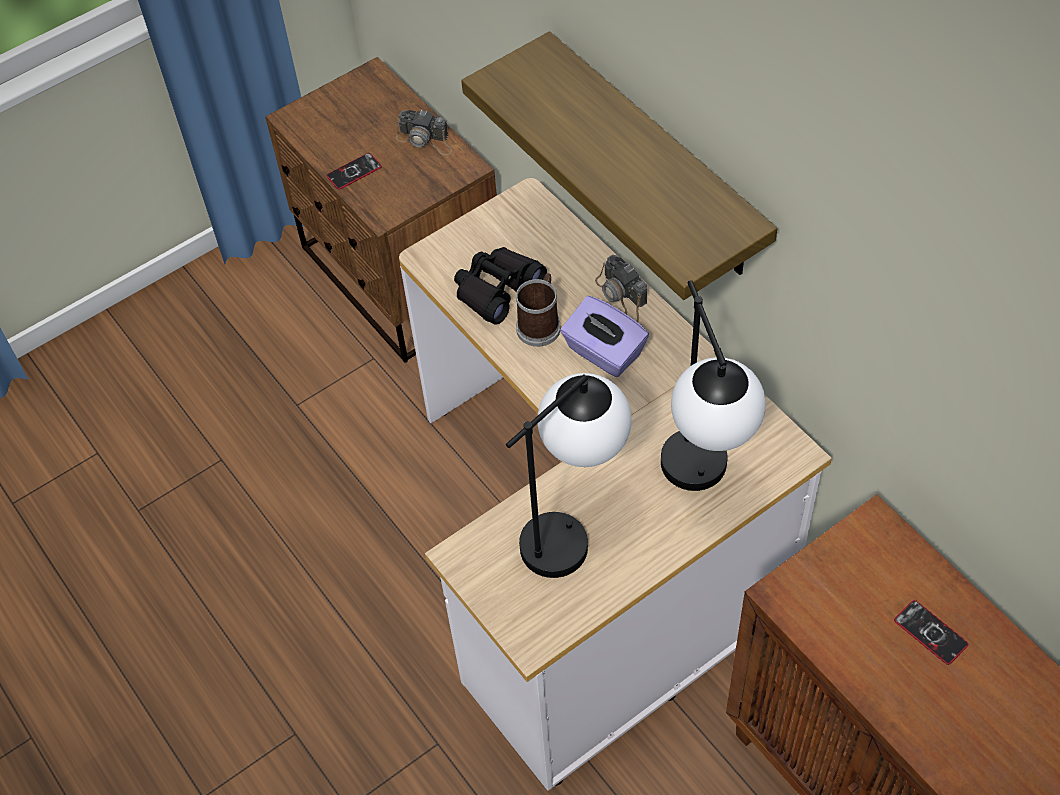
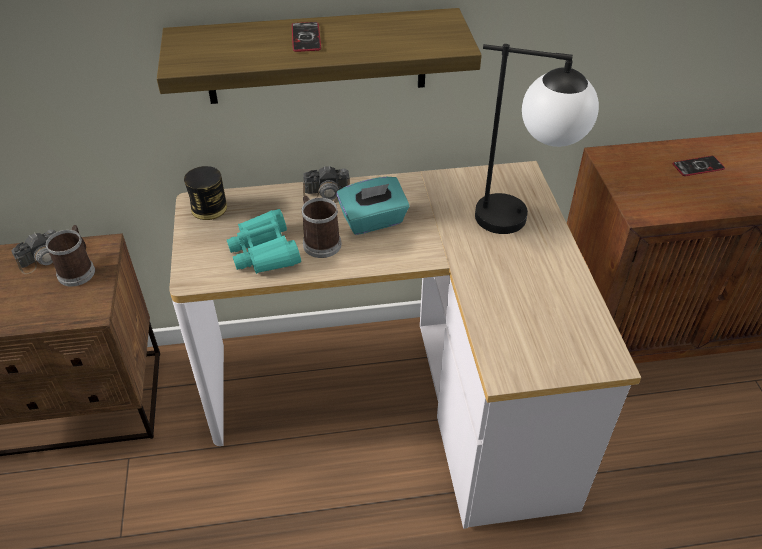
camera: 65 degrees left, 10 degrees down
phone [327,153,382,190] -> phone moved to [292,22,321,52]
black binoculars [454,247,547,325] -> turquoise binoculars [227,209,301,274]
table lamp [506,373,632,578] -> none
purple tissue box [560,296,649,377] -> turquoise tissue box [337,177,410,235]
none -> mug [46,225,95,287]
none -> can [184,166,227,220]

